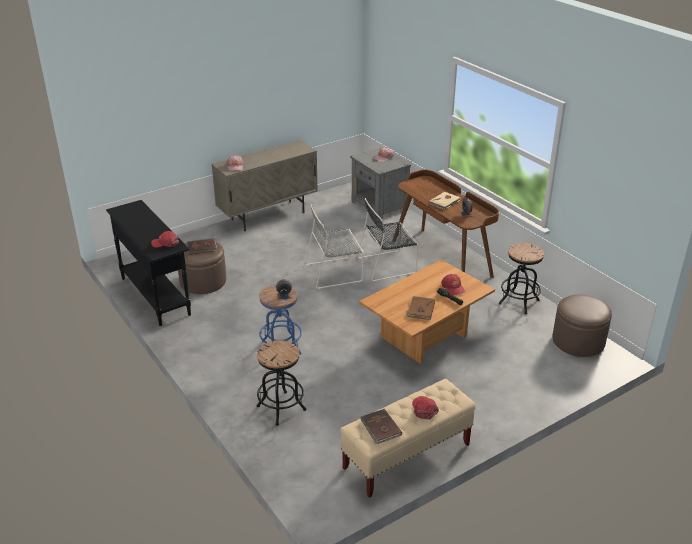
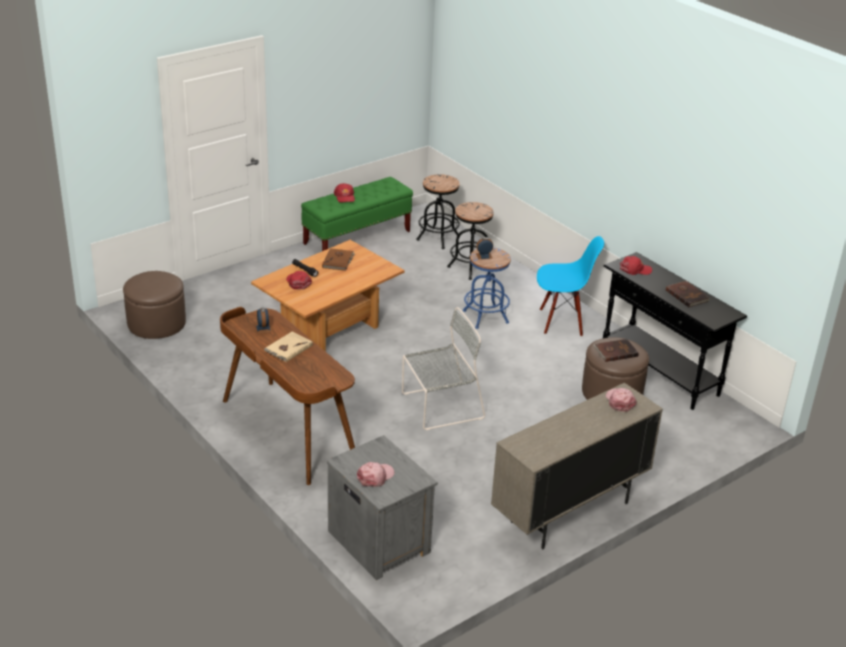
camera: 175 degrees right, 0 degrees up
beige bench [340,379,476,498] -> green bench [301,177,413,251]
black chair [357,198,418,282] -> none
brown book [360,409,402,444] -> brown book moved to [666,281,710,307]
black stool [499,243,544,314] -> black stool moved to [416,174,460,249]
none -> blue chair [537,236,604,337]

